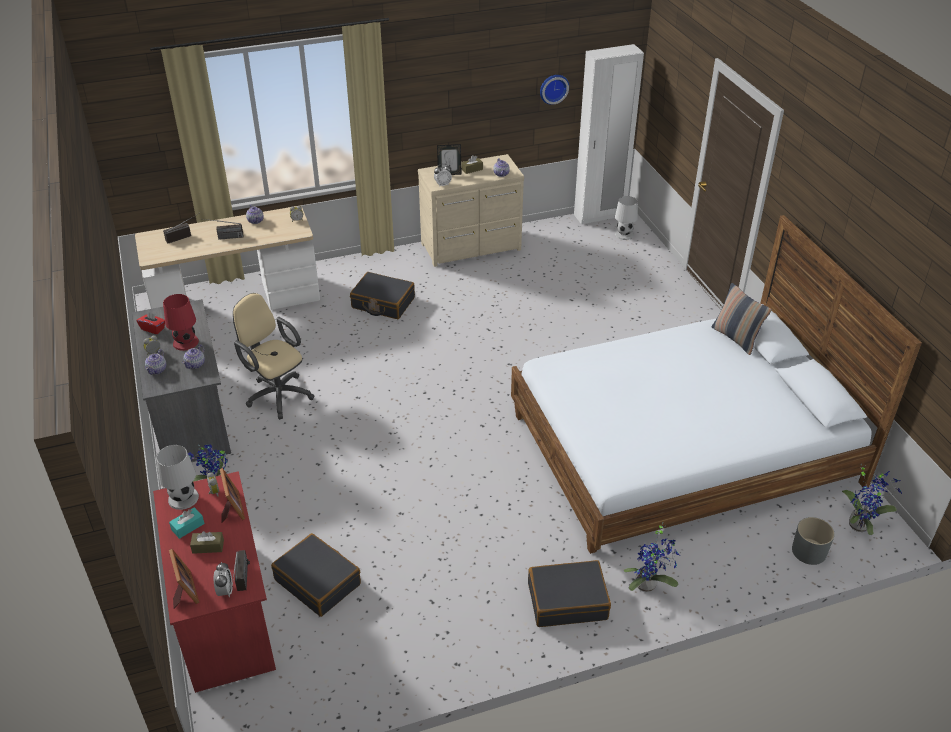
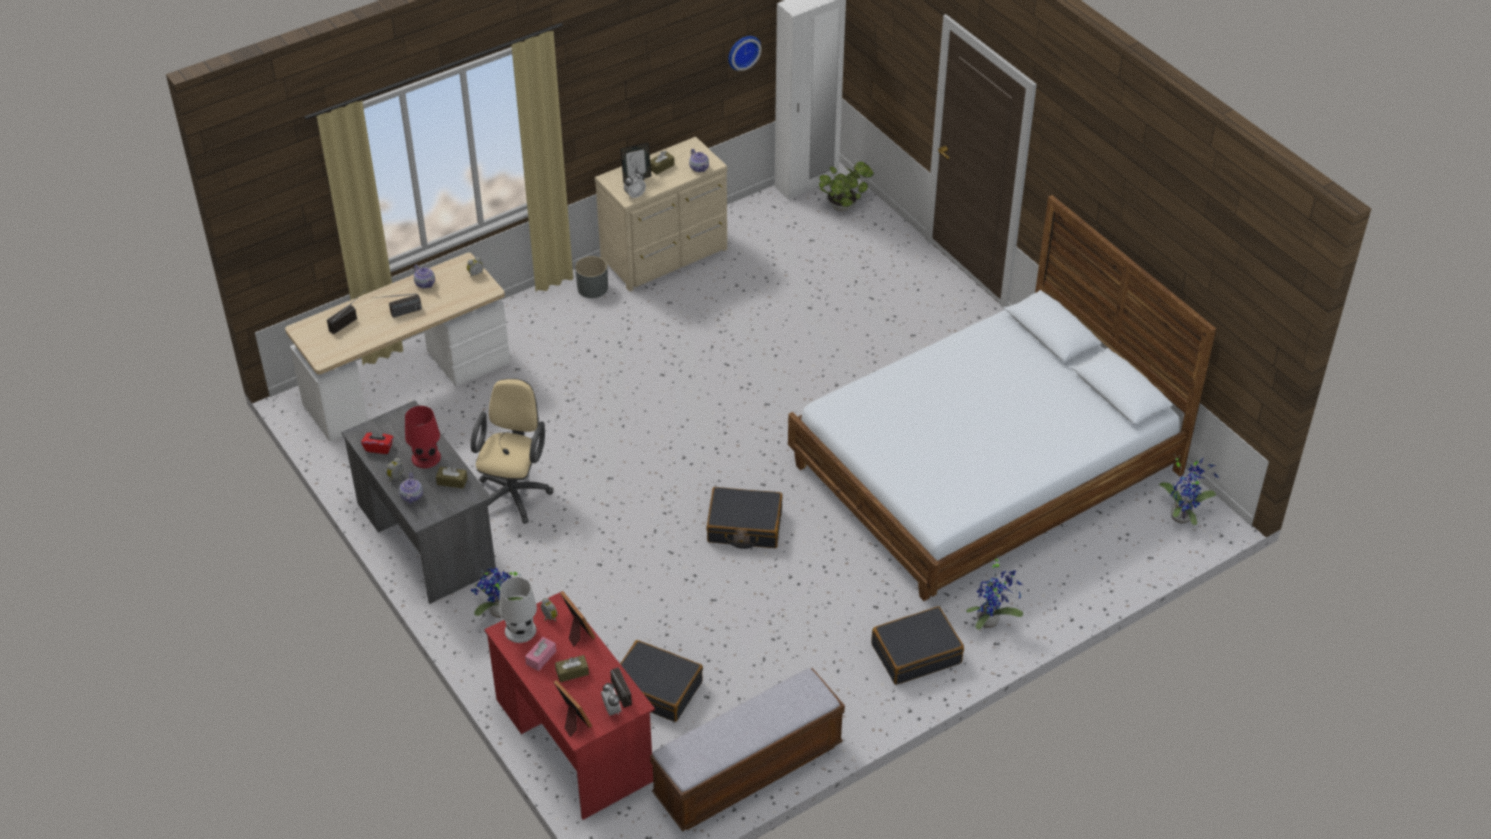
camera: 15 degrees left, 5 degrees up
turquoise tissue box [169,507,204,539] -> pink tissue box [525,637,556,671]
teapot [182,344,205,369] -> brown tissue box [436,466,467,489]
beige office chair [233,293,315,419] -> beige office chair turned 75 degrees clockwise [471,379,553,524]
black suitcase [350,272,415,319] -> black suitcase moved to [706,487,782,549]
white table lamp [615,196,638,240] -> potted plant [819,161,874,211]
pillow [712,283,772,355] -> none
grey planter [792,517,835,565] -> grey planter moved to [575,256,608,298]
none -> bench [650,668,845,831]

